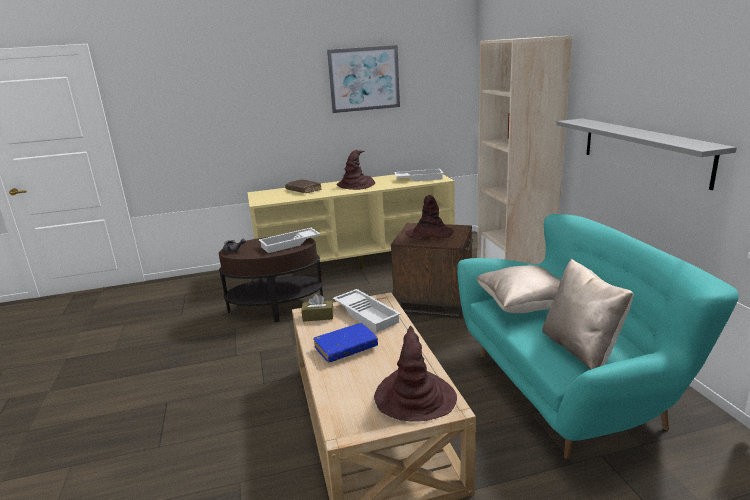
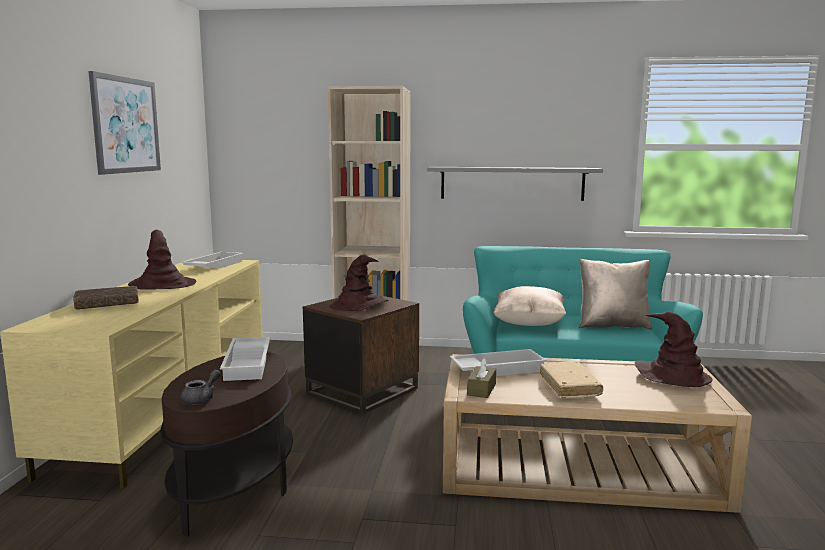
camera: 70 degrees left, 10 degrees down
blue book [313,323,378,362] -> beige book [540,361,603,398]

